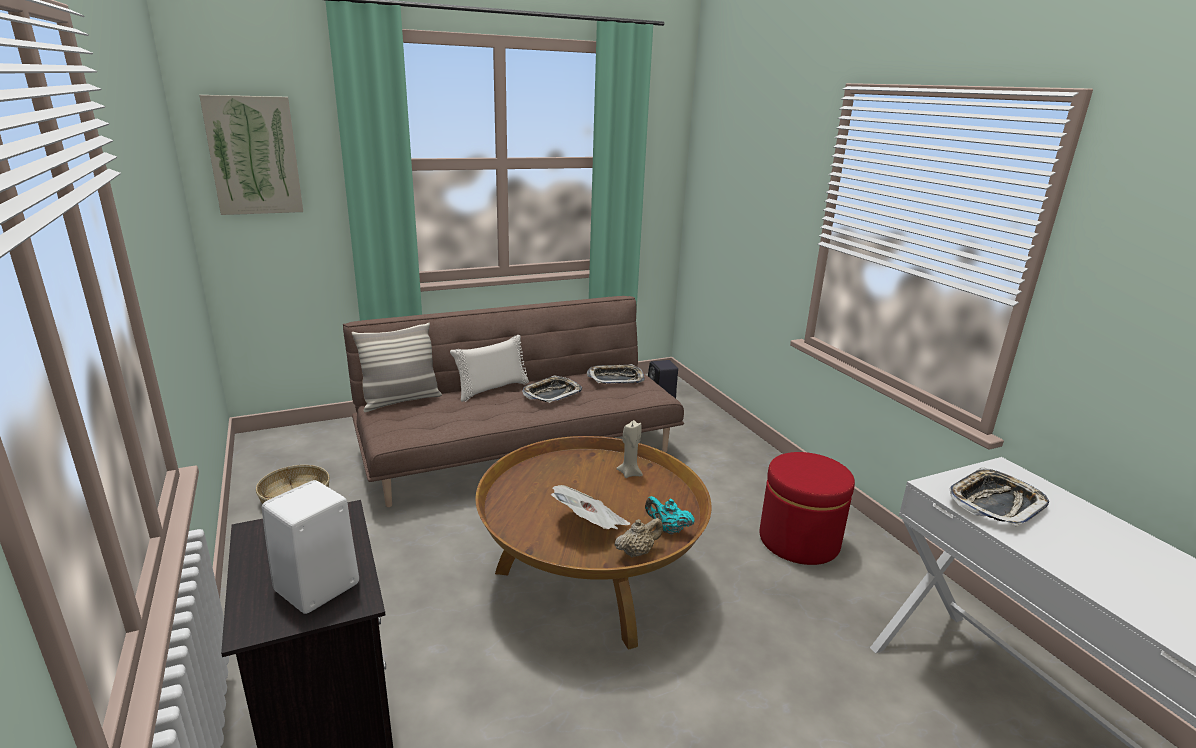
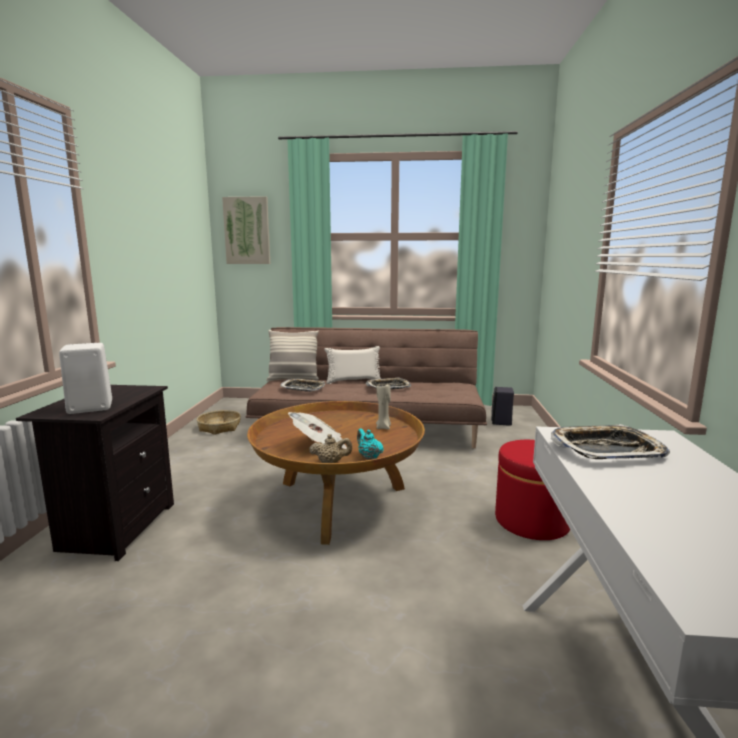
camera: 30 degrees right, 10 degrees down
tray [587,364,644,384] -> tray moved to [280,378,325,392]

